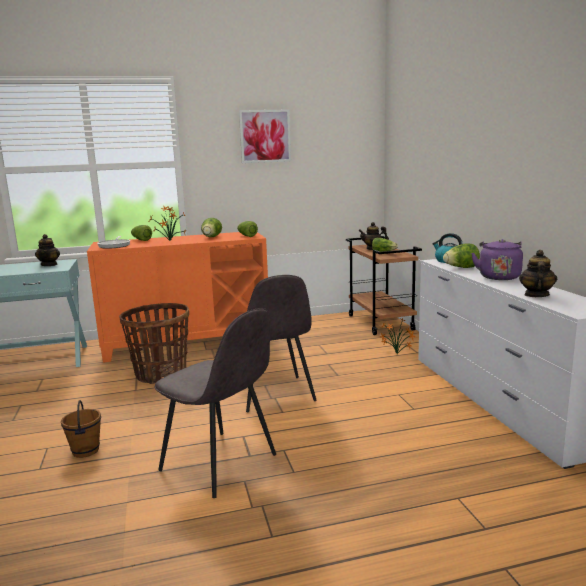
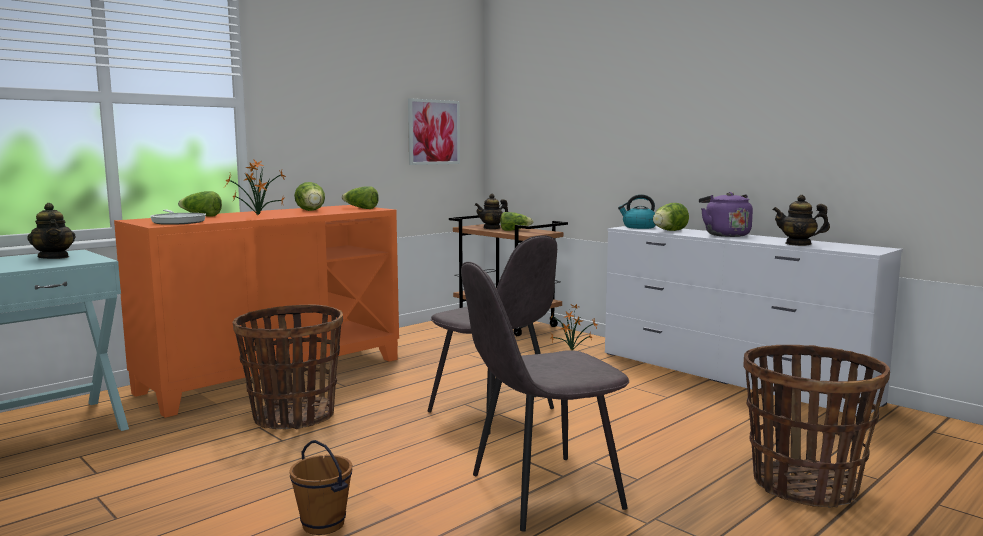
camera: 30 degrees left, 5 degrees down
grey chair [155,308,276,498] -> grey chair turned 150 degrees clockwise [461,262,629,531]
picture [239,110,291,163] -> picture moved to [408,98,460,165]
teapot [519,250,557,297] -> teapot turned 60 degrees counterclockwise [772,195,830,246]
none -> basket [743,345,890,508]

